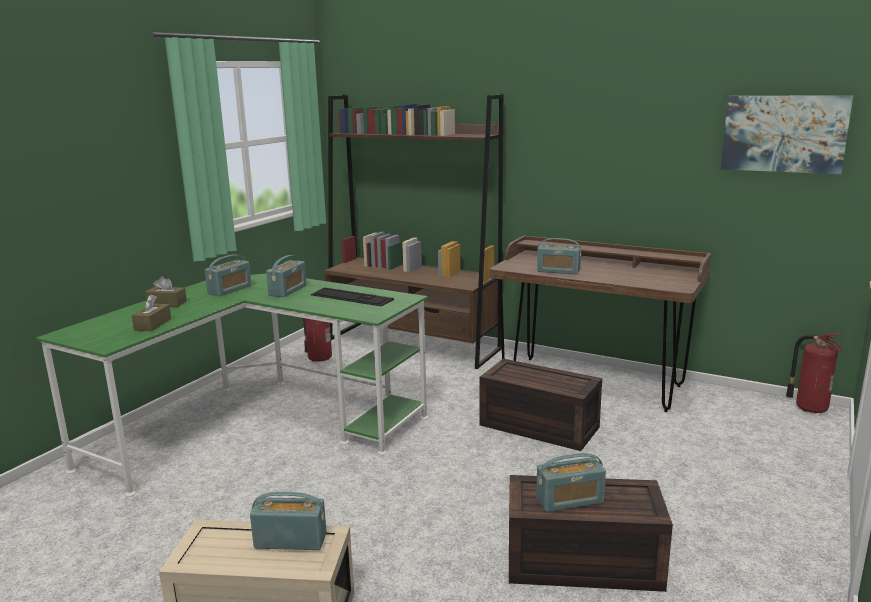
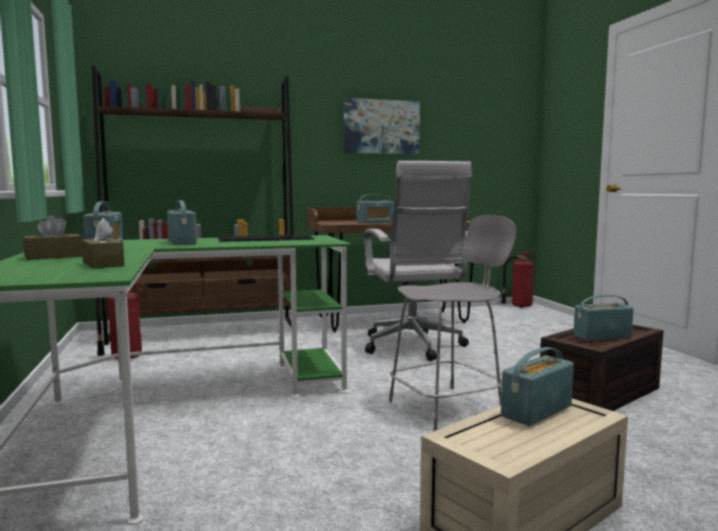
camera: 45 degrees left, 10 degrees down
brown storage box [480,359,602,451] -> white office chair [364,161,472,361]
radio [536,453,606,512] -> radio turned 135 degrees counterclockwise [573,295,634,341]
picture [721,95,853,174] -> picture moved to [344,98,420,154]
none -> grey stool [389,215,516,431]

